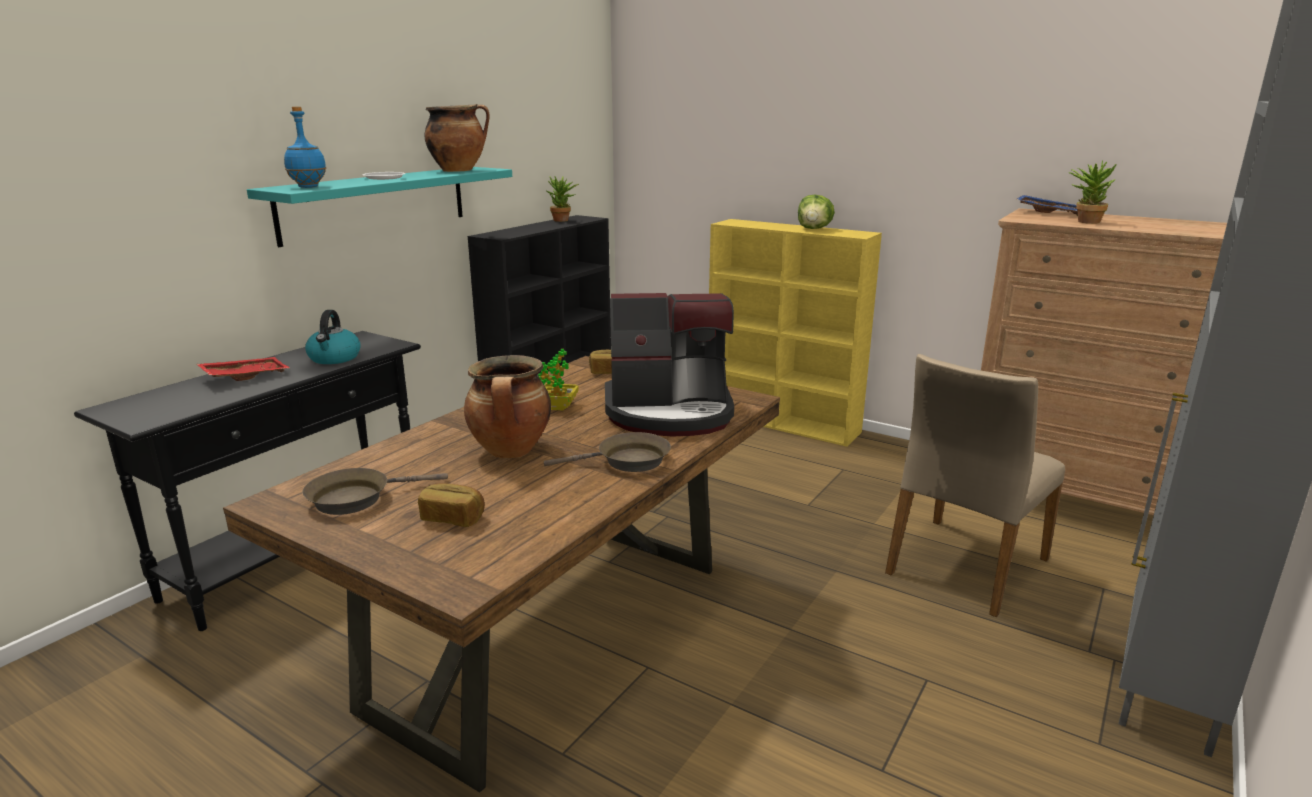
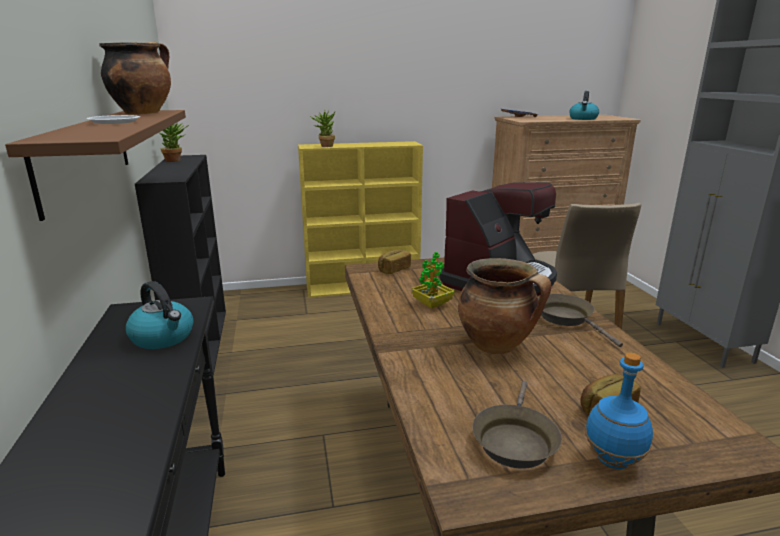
camera: 45 degrees left, 0 degrees up
red tray [197,357,290,381] -> none
turquoise shelf [247,167,512,247] -> brown shelf [5,110,186,221]
blue bottle [284,107,326,188] -> blue bottle moved to [585,353,653,469]
brown frying pan [544,432,671,472] -> brown frying pan turned 60 degrees counterclockwise [538,294,623,347]
lettuce [798,195,835,229] -> none
potted plant [1069,160,1117,224] -> potted plant moved to [310,110,335,147]
none -> kettle [569,91,599,120]

